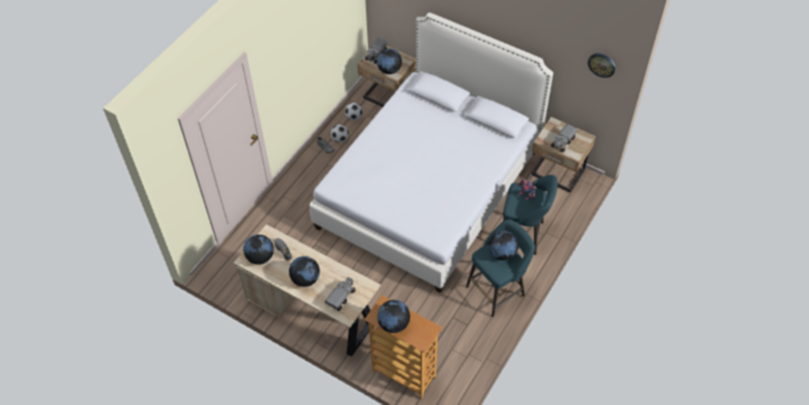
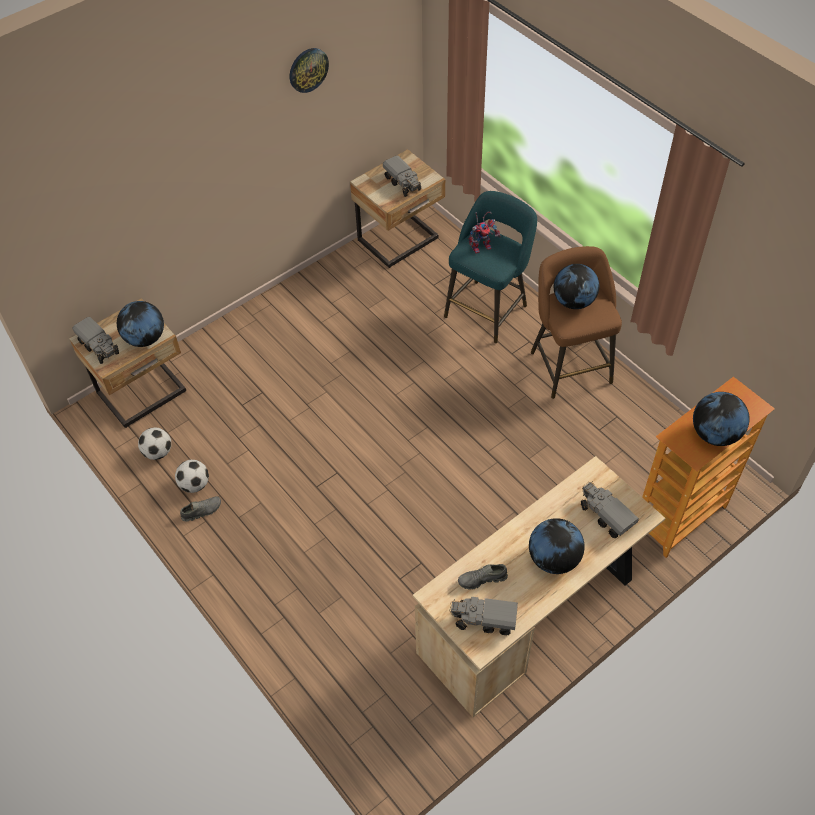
camera: 70 degrees left, 0 degrees up
globe [243,234,274,265] -> toy truck [450,597,518,636]
white bed [309,13,553,293] -> none
turquoise stool [466,219,535,317] -> brown stool [531,246,622,399]
wall clock [588,53,616,78] -> wall clock moved to [290,48,329,93]

